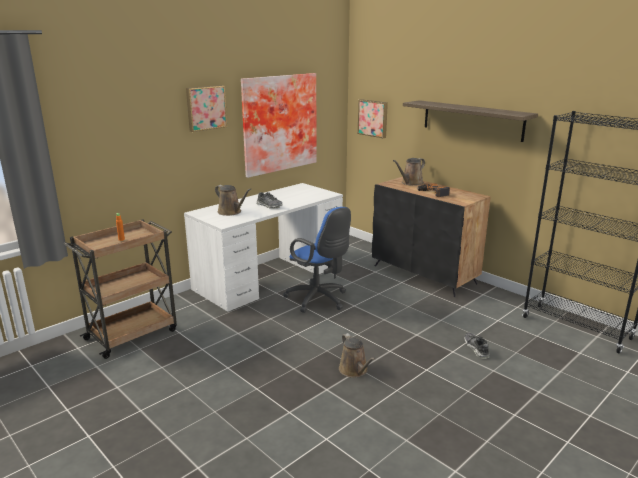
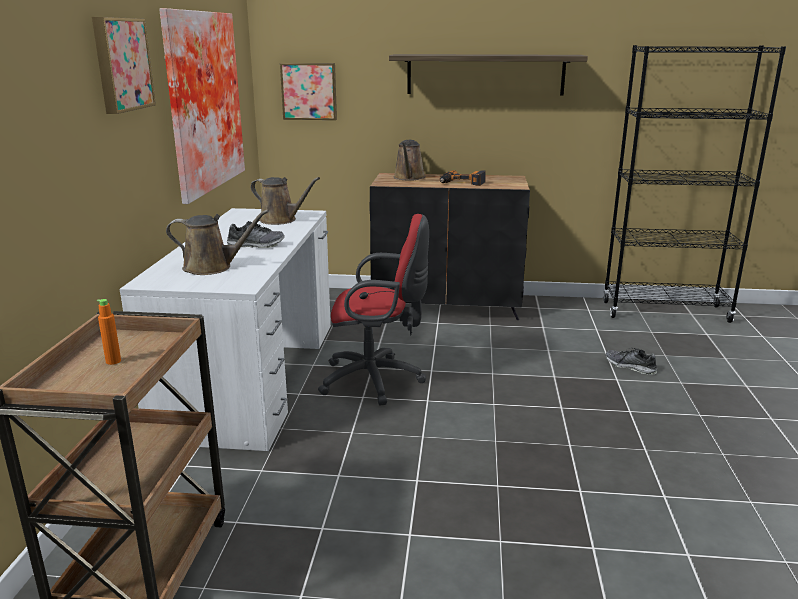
camera: 40 degrees left, 0 degrees up
blue office chair [283,207,351,313] -> red office chair [318,214,429,406]
brown watering can [339,333,375,378] -> brown watering can moved to [251,177,320,225]

